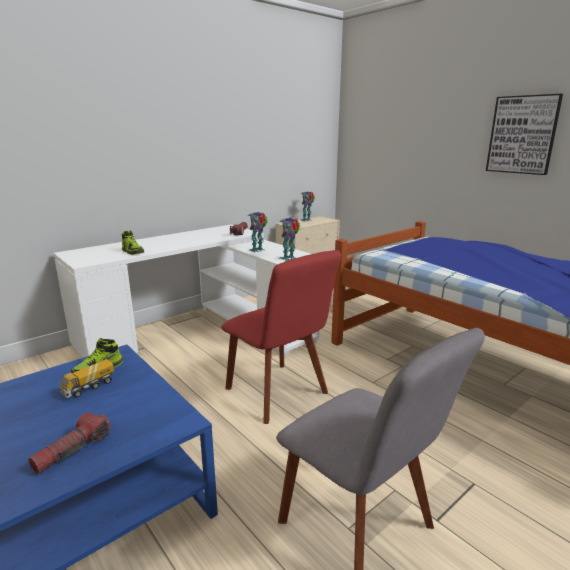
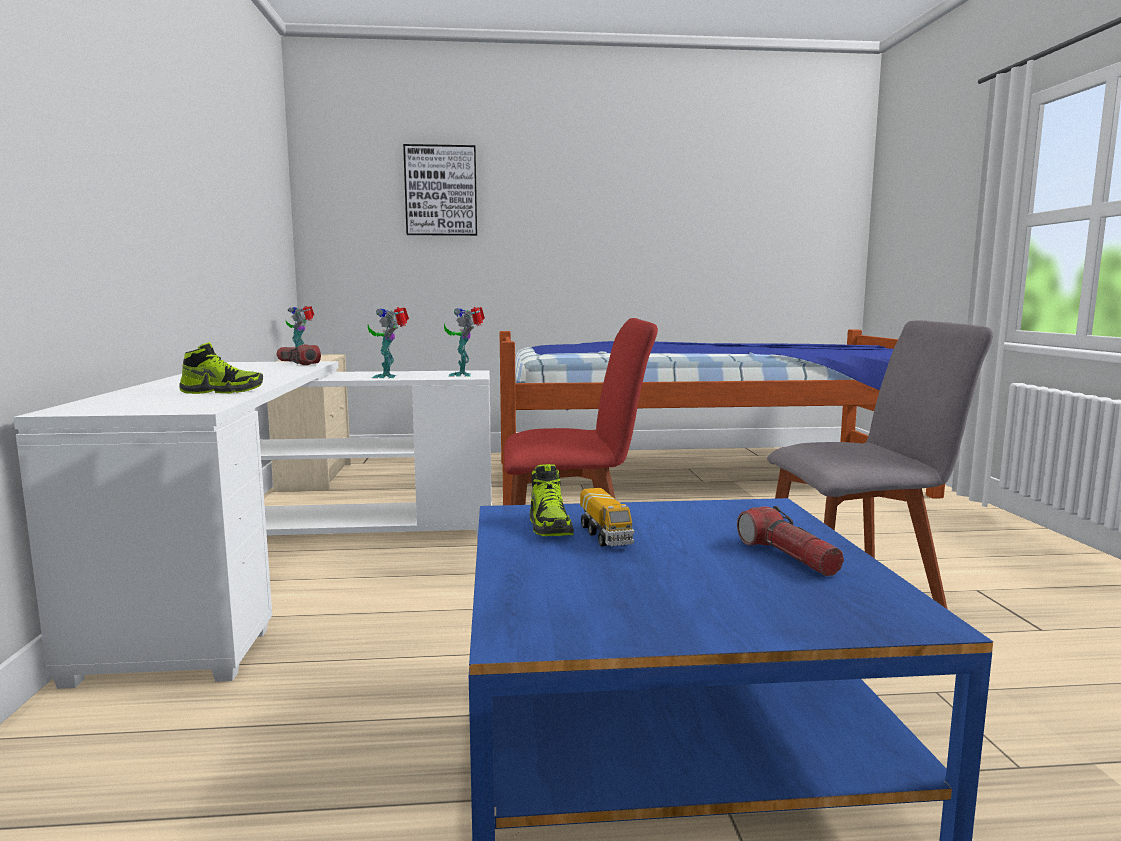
camera: 55 degrees left, 10 degrees down
picture [486,94,563,175] -> picture moved to [403,144,477,236]

